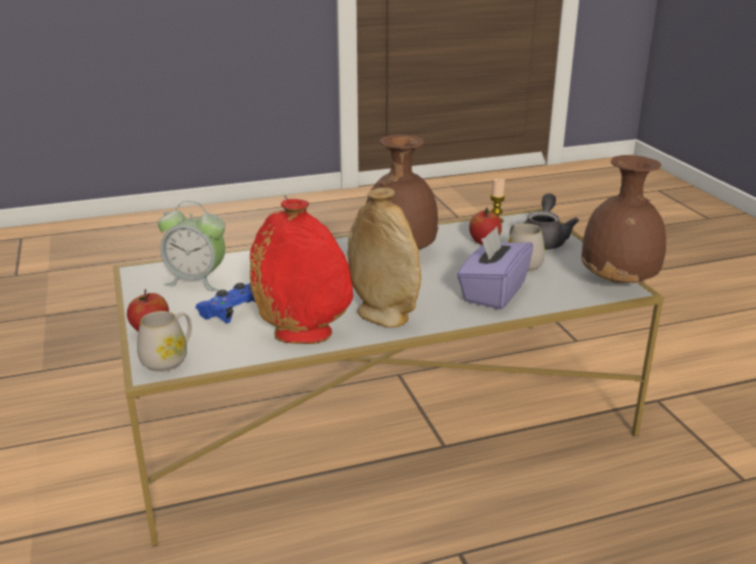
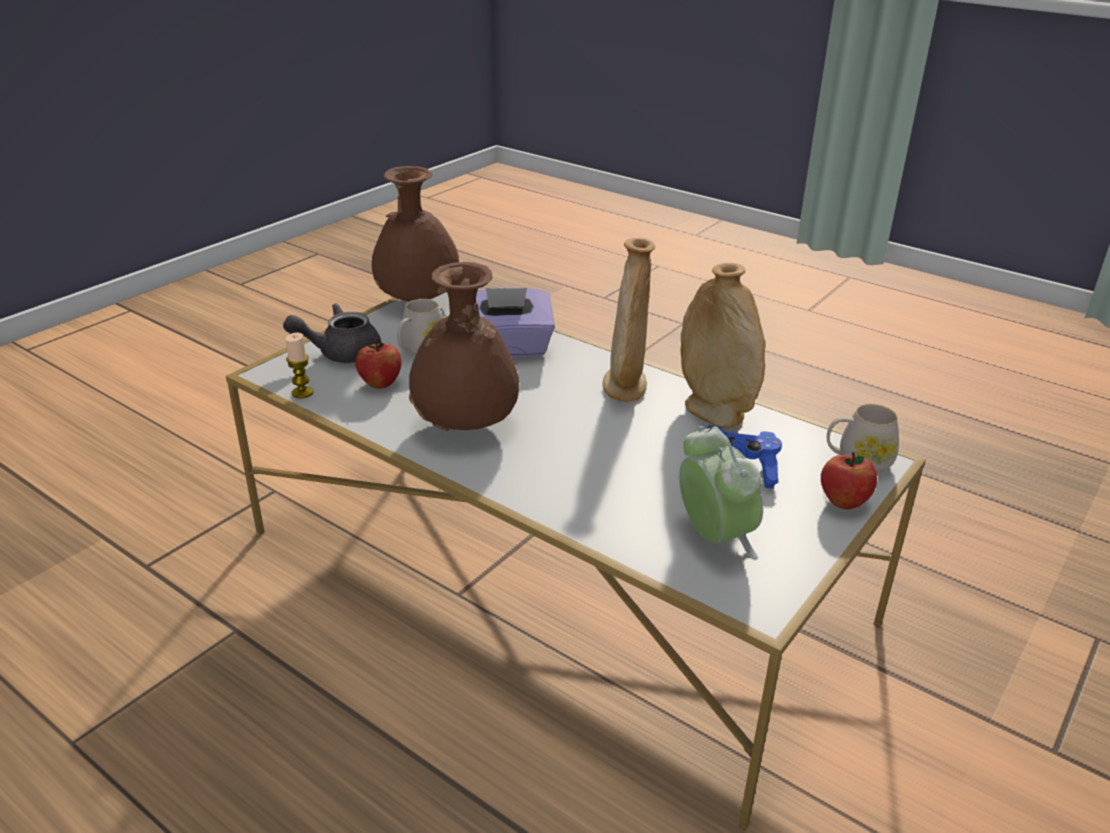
camera: 125 degrees left, 5 degrees up
red vase [250,199,353,344] -> beige vase [681,263,766,428]

